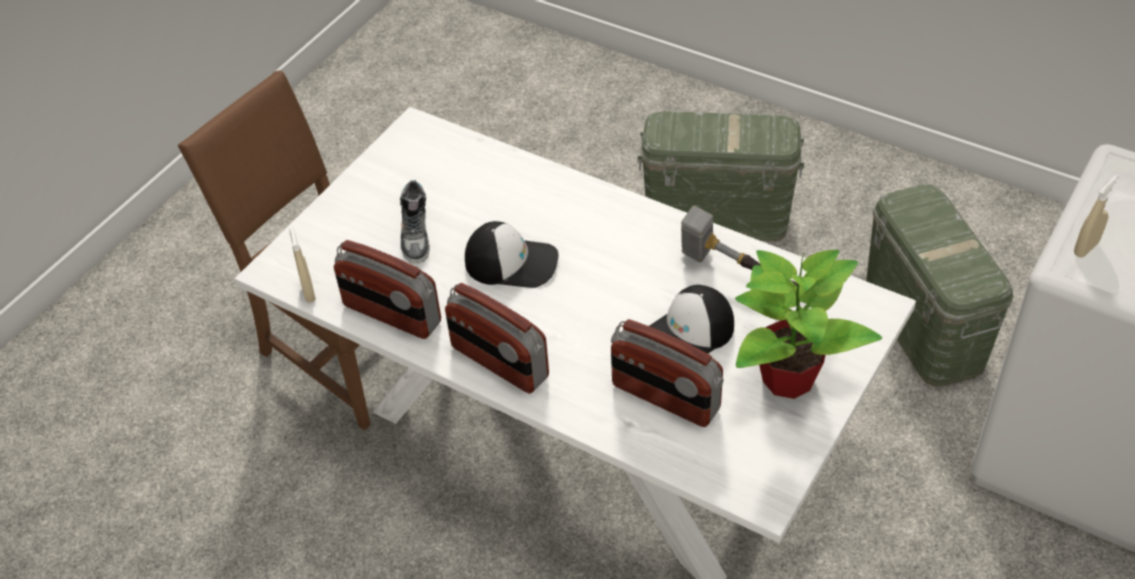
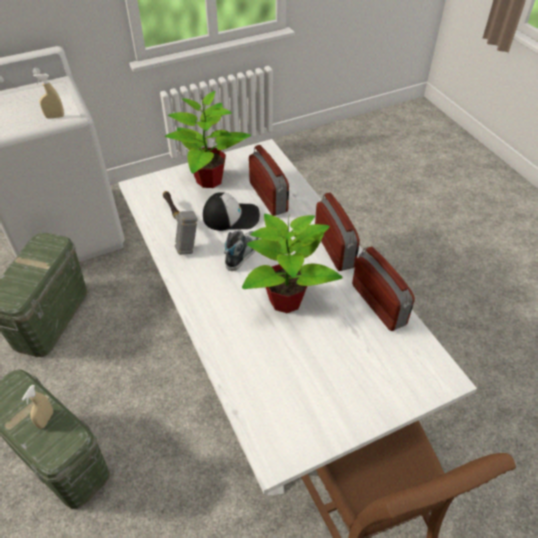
camera: 150 degrees left, 0 degrees up
beige spray bottle [289,225,316,302] -> beige spray bottle moved to [22,385,53,429]
shoe [400,180,430,264] -> shoe moved to [224,230,259,271]
cap [465,221,558,288] -> potted plant [242,214,343,313]

